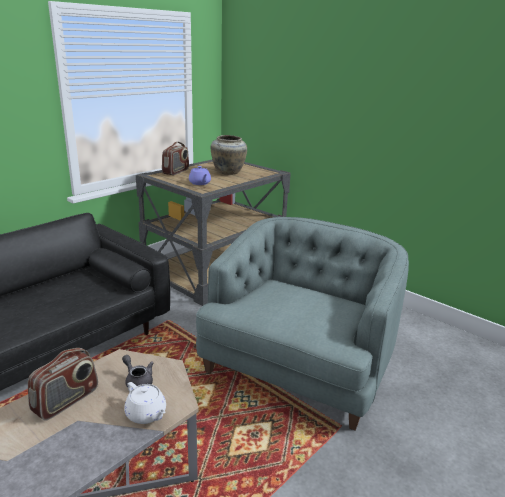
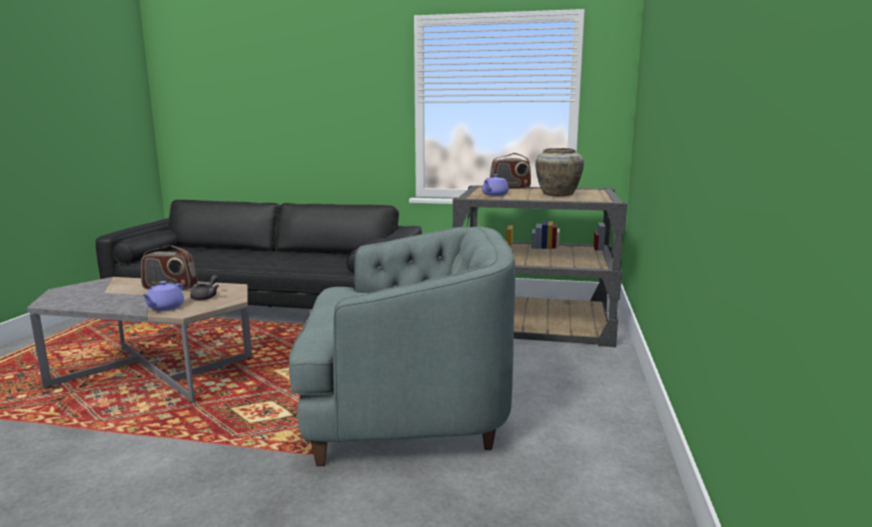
camera: 60 degrees right, 10 degrees down
white teapot [124,382,166,424] -> purple teapot [142,281,184,311]

